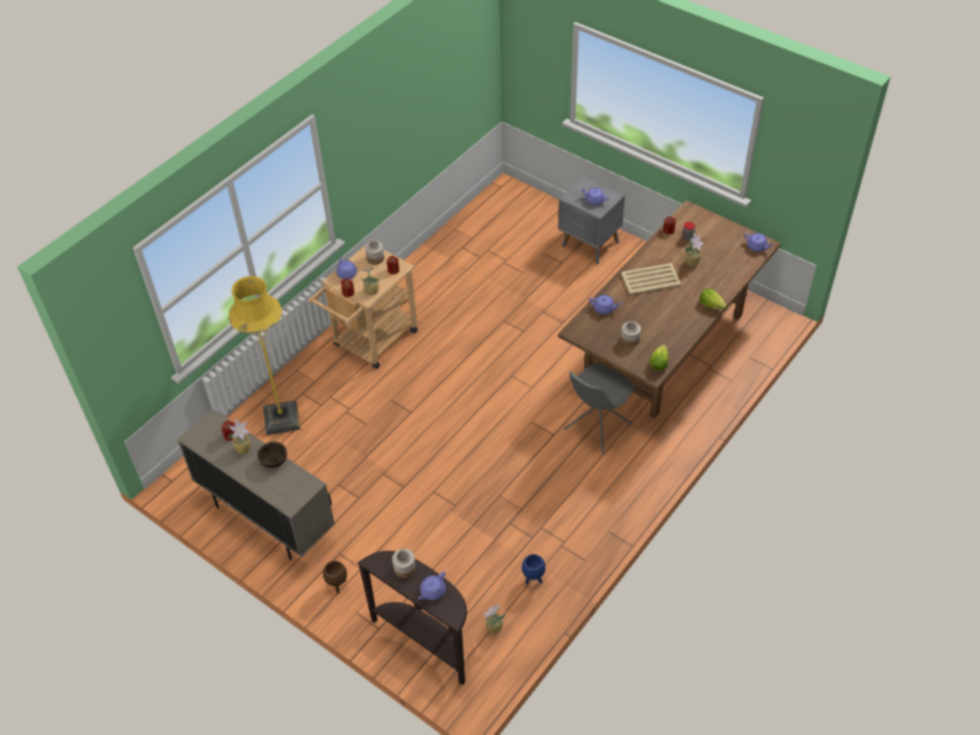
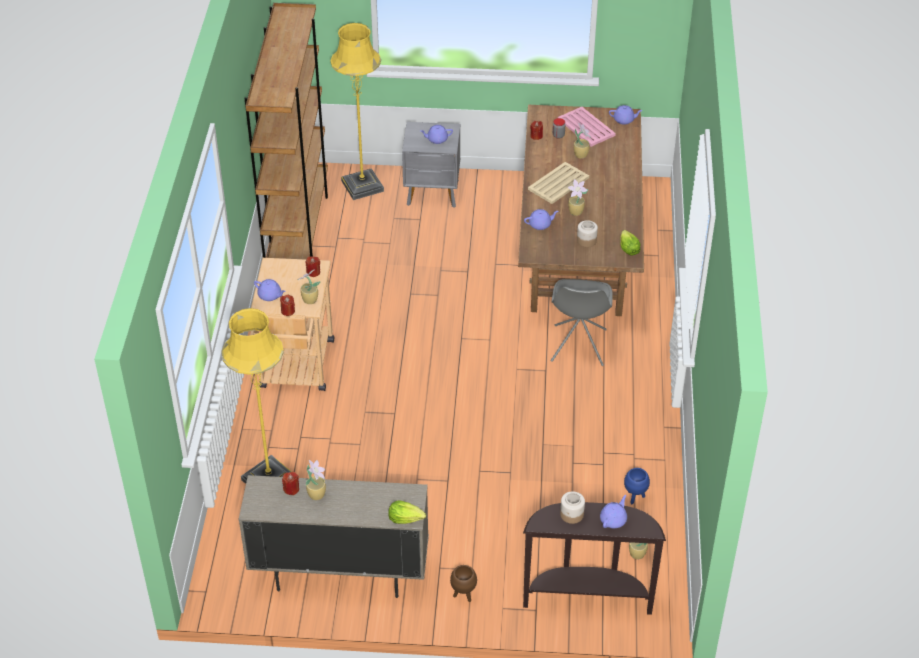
camera: 35 degrees left, 5 degrees down
brown bowl [257,442,287,468] -> none
jar [365,241,384,265] -> none
purple teapot [418,571,446,600] -> purple teapot turned 150 degrees counterclockwise [600,495,627,528]
lettuce [699,289,727,310] -> lettuce moved to [388,500,426,524]
none -> brown bookcase [244,3,328,260]
none -> yellow floor lamp [330,23,384,200]
none -> pink tray [558,107,616,147]
none -> potted plant [568,179,589,216]

